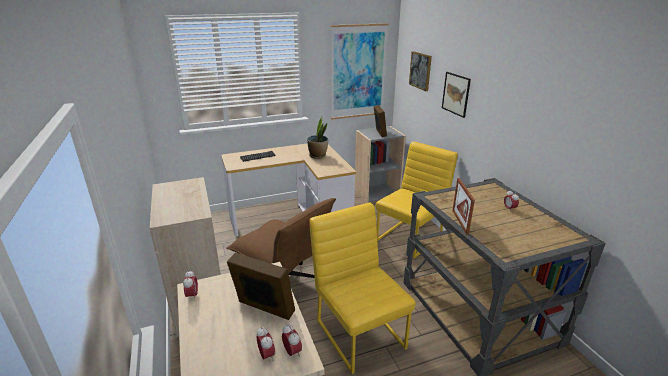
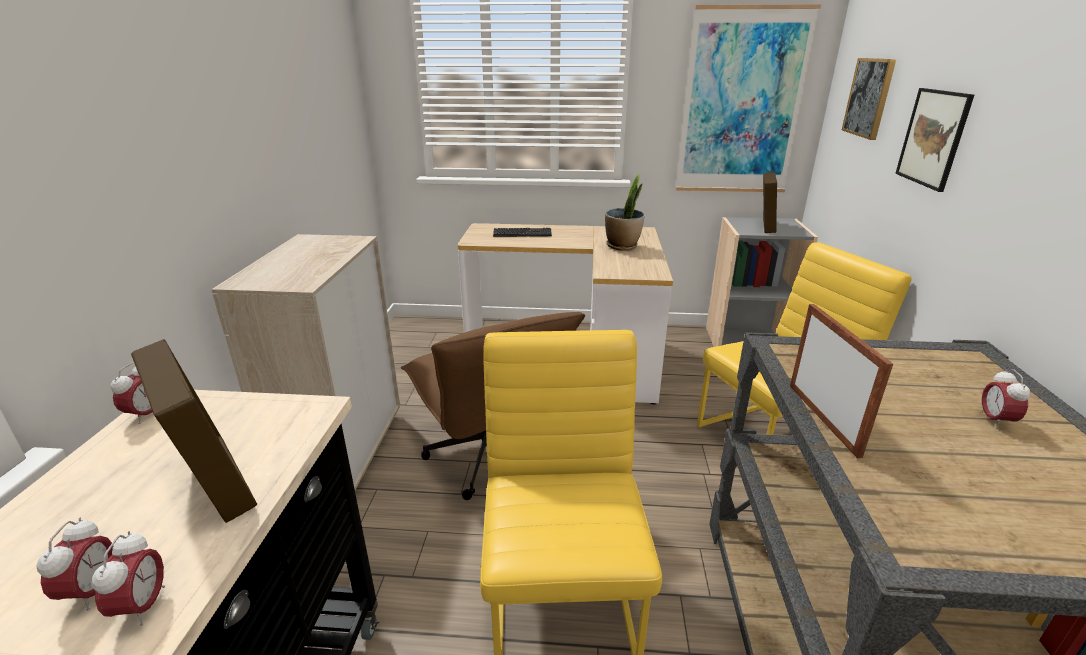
camera: 25 degrees right, 0 degrees up
picture frame [452,178,475,235] -> picture frame turned 150 degrees clockwise [790,304,893,458]

